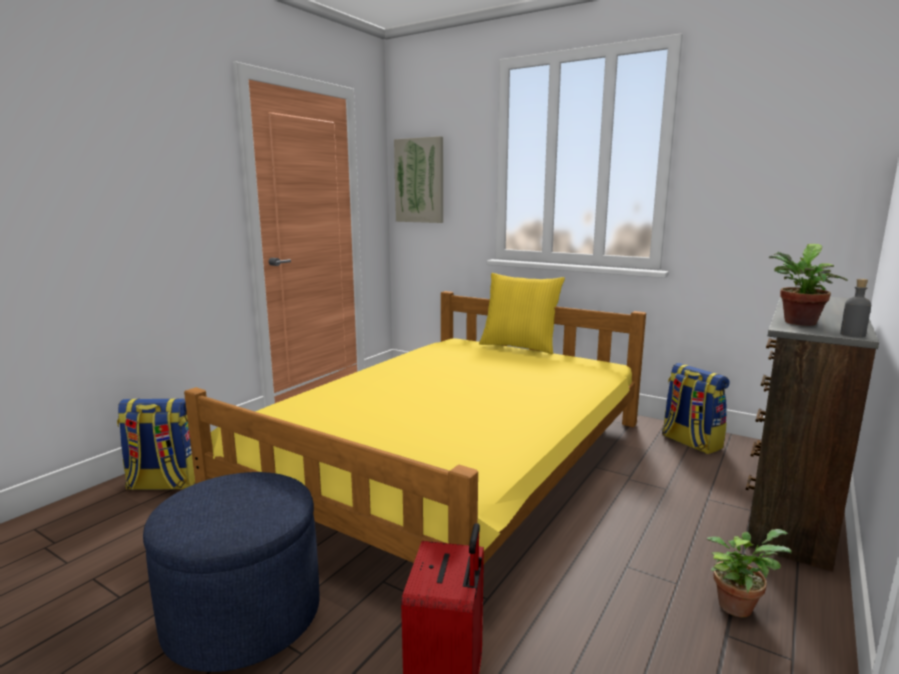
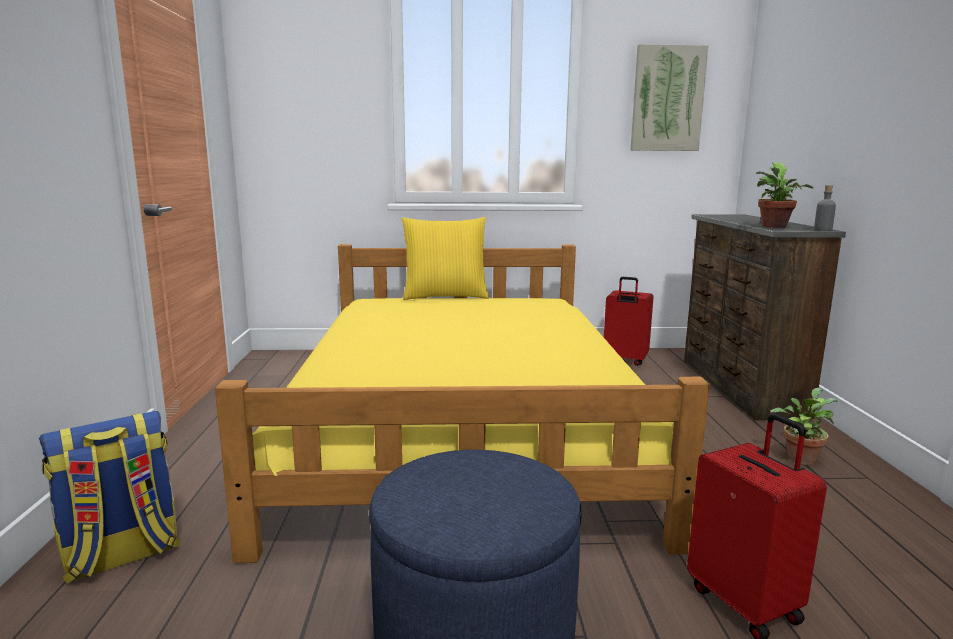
camera: 35 degrees left, 0 degrees up
picture [394,136,443,223] -> picture moved to [631,44,708,151]
backpack [662,363,730,454] -> red suitcase [604,277,653,366]

